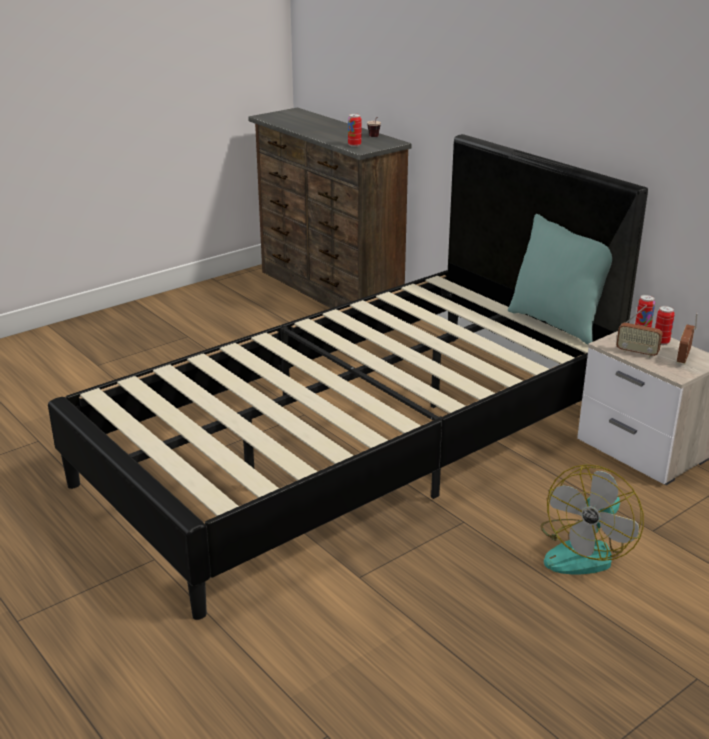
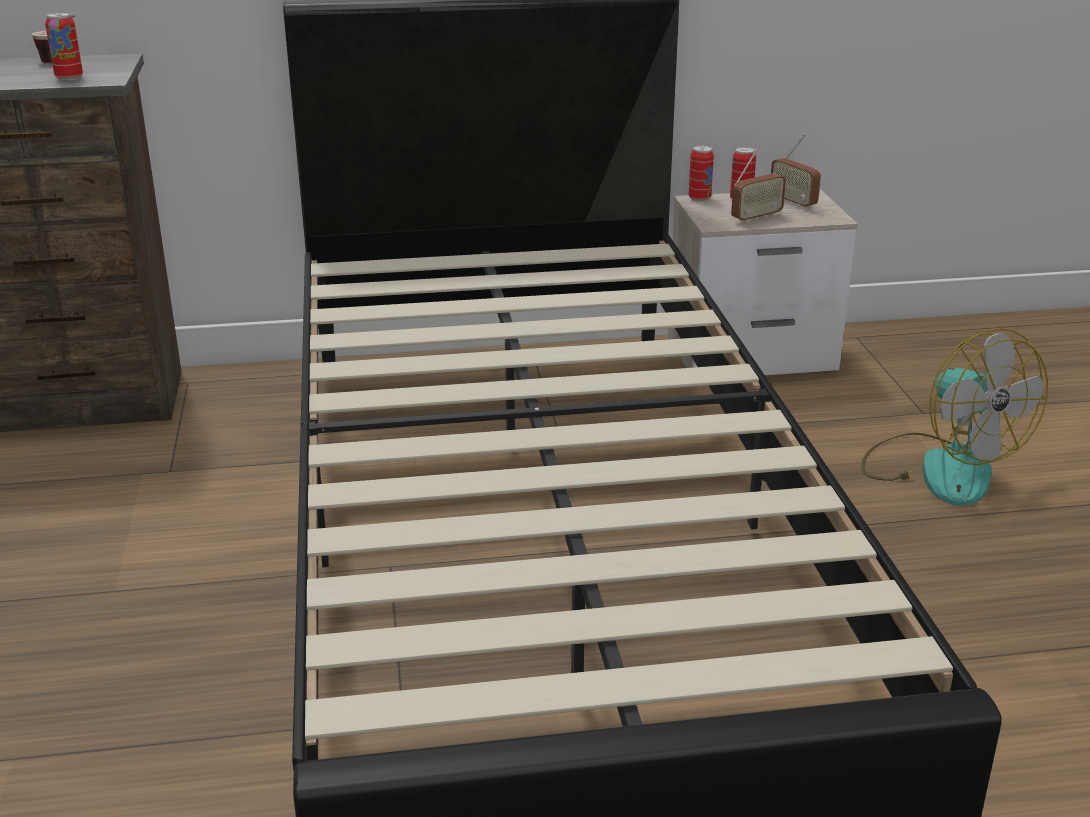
camera: 60 degrees left, 0 degrees up
turquoise pillow [508,214,612,344] -> none

